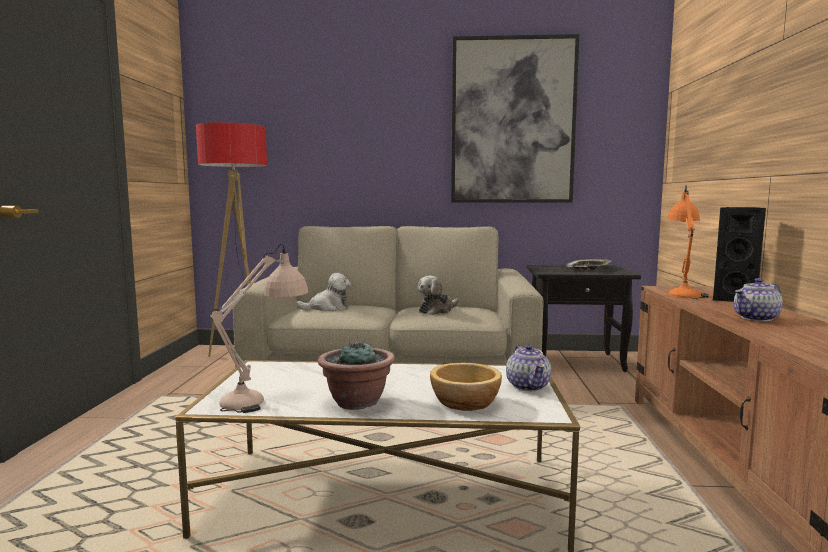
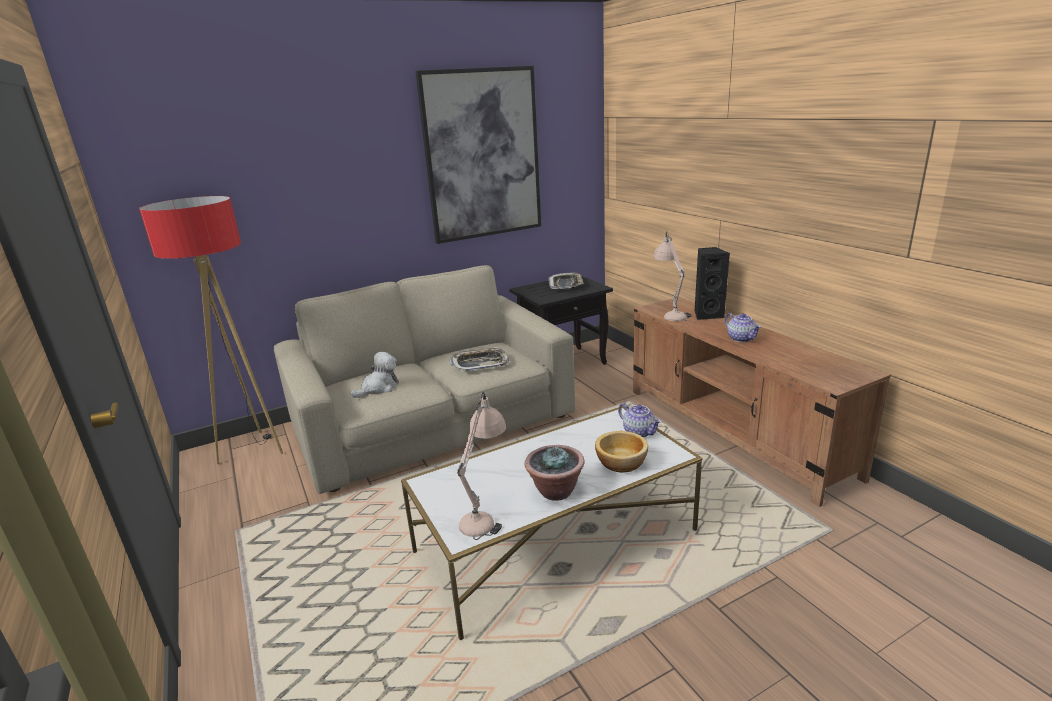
camera: 30 degrees left, 15 degrees up
plush toy [417,275,459,315] -> tray [450,347,509,371]
orange table lamp [667,185,709,299] -> beige table lamp [653,231,692,321]
teapot [734,278,783,321] -> teapot turned 60 degrees counterclockwise [725,313,761,342]

